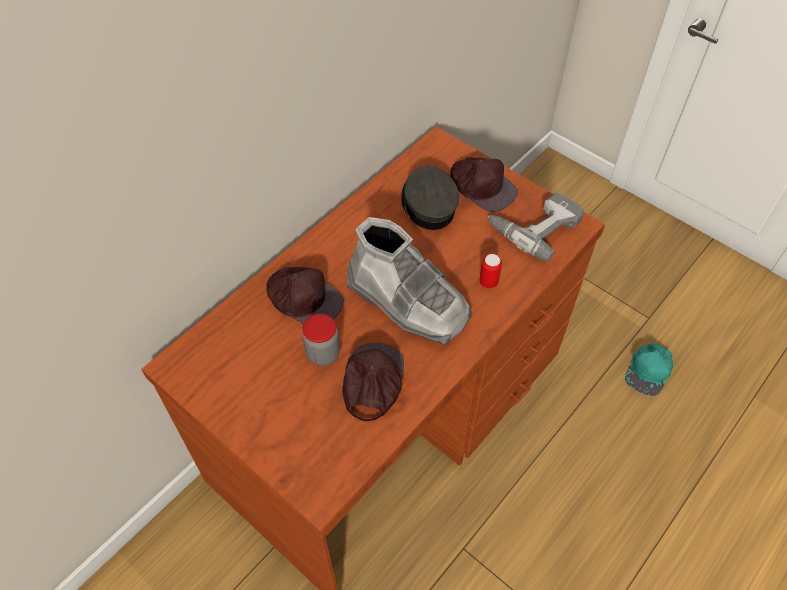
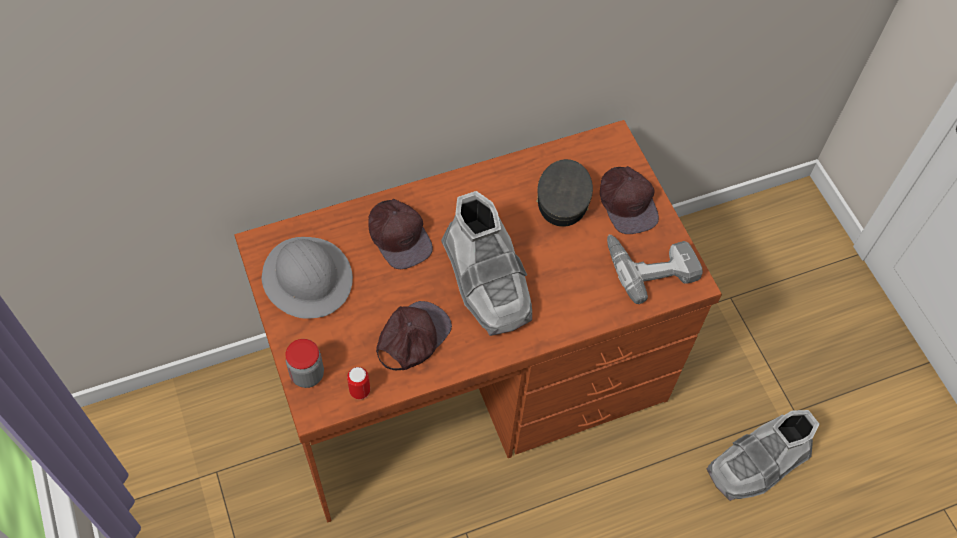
camera: 25 degrees right, 5 degrees up
jar [302,314,340,366] -> jar moved to [286,339,324,388]
can [479,254,502,289] -> can moved to [347,367,370,399]
turquoise cap [625,343,673,396] -> grey boot [707,410,819,501]
none -> grey hard hat [262,237,353,319]

